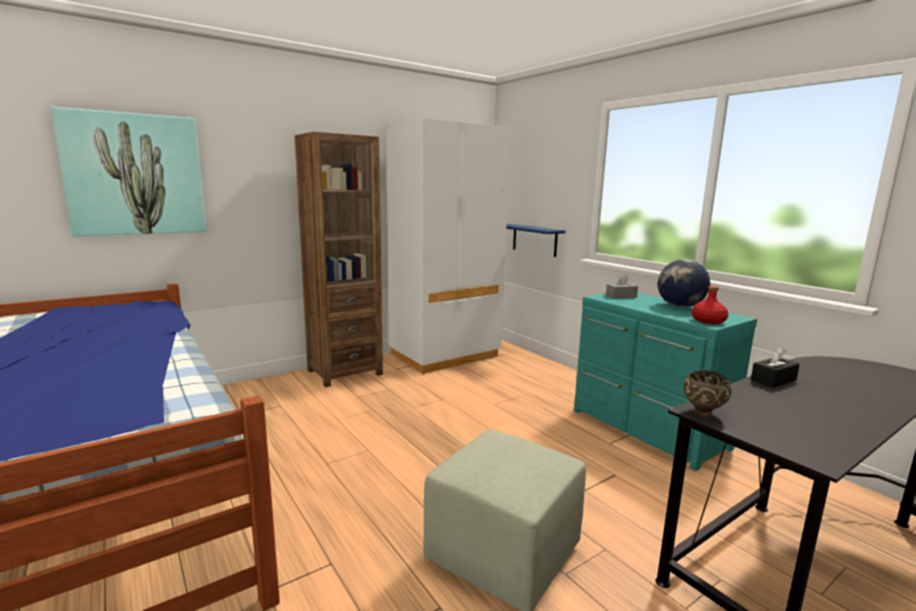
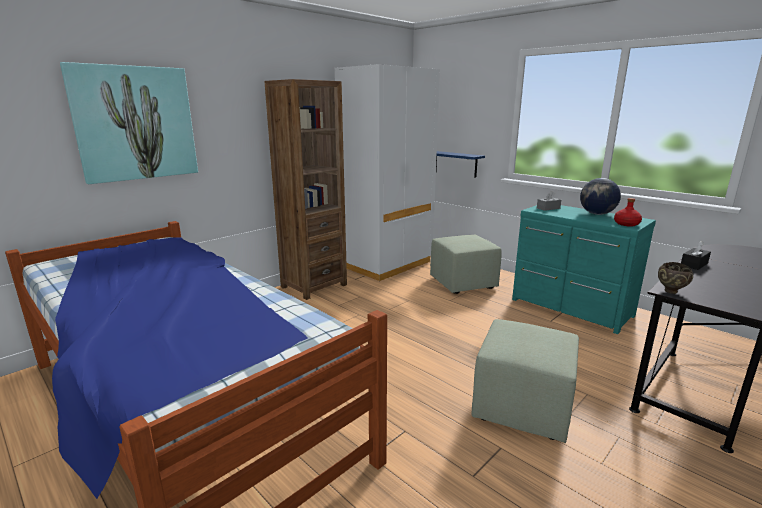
camera: 10 degrees left, 5 degrees up
none -> green ottoman [430,235,502,294]

